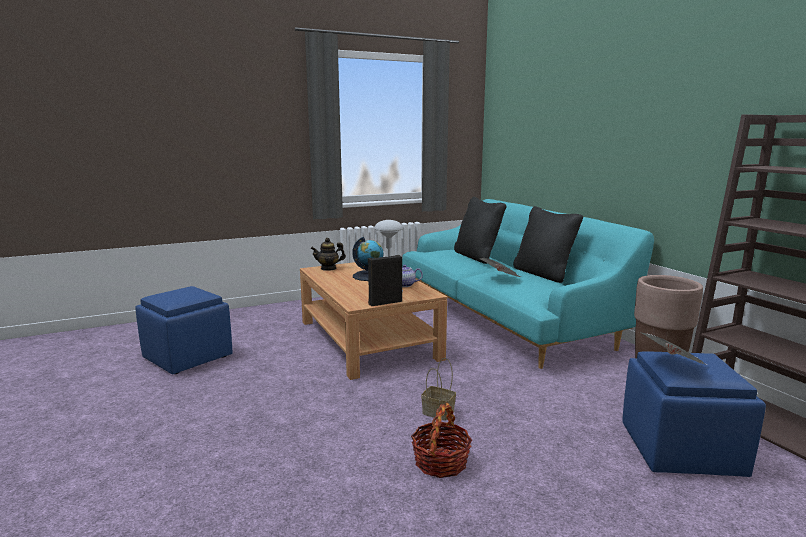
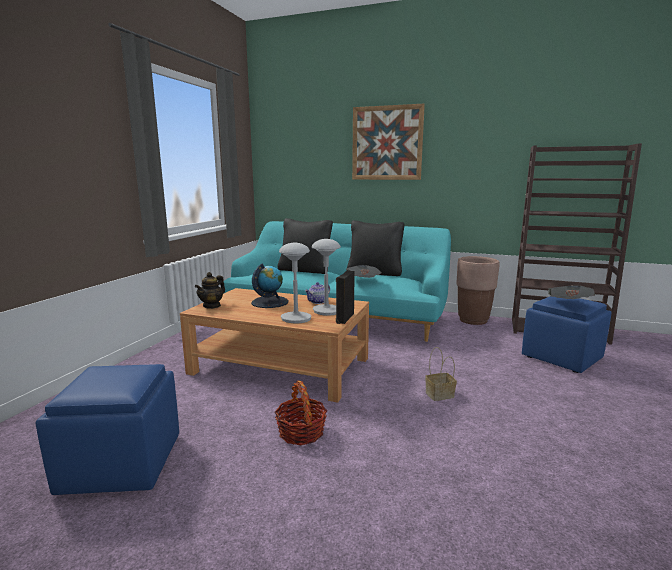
camera: 45 degrees left, 0 degrees up
basket [411,403,472,478] -> basket moved to [275,381,327,445]
none -> grey table lamp [279,243,312,323]
none -> picture [352,104,425,180]

